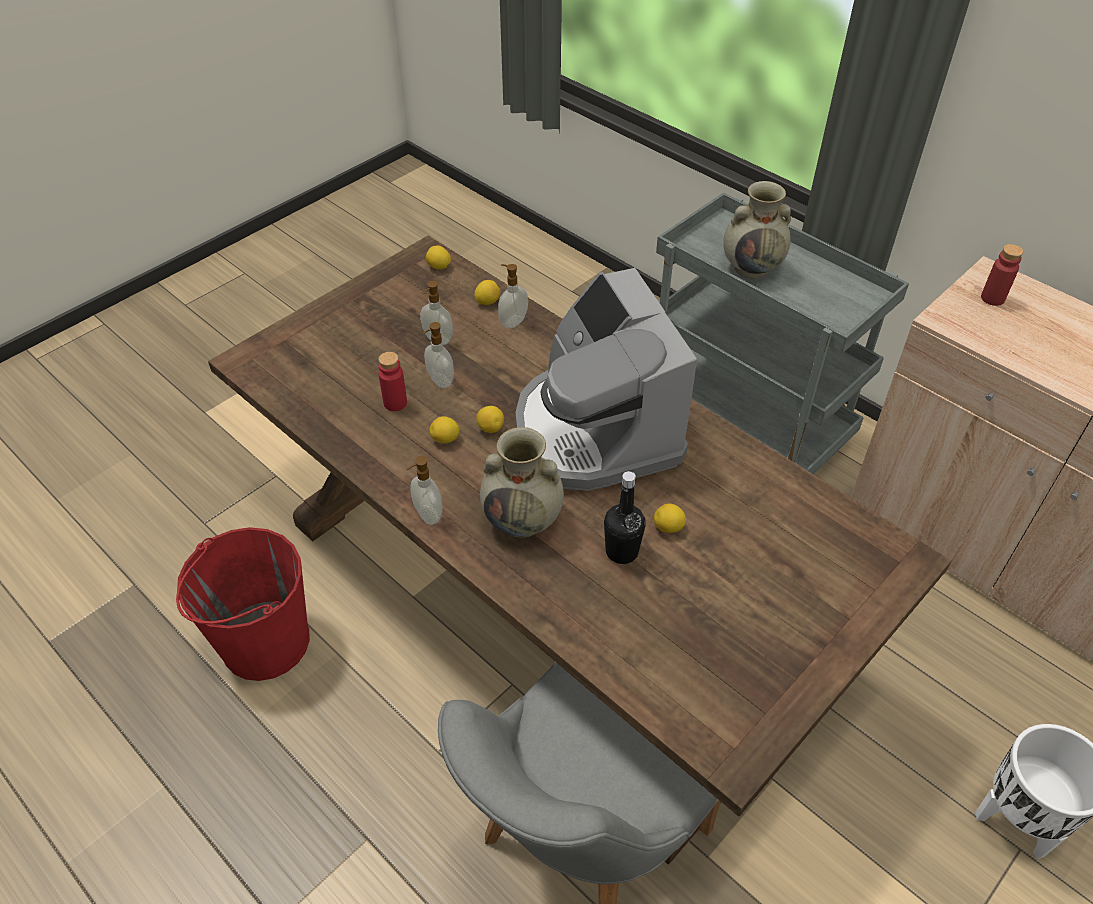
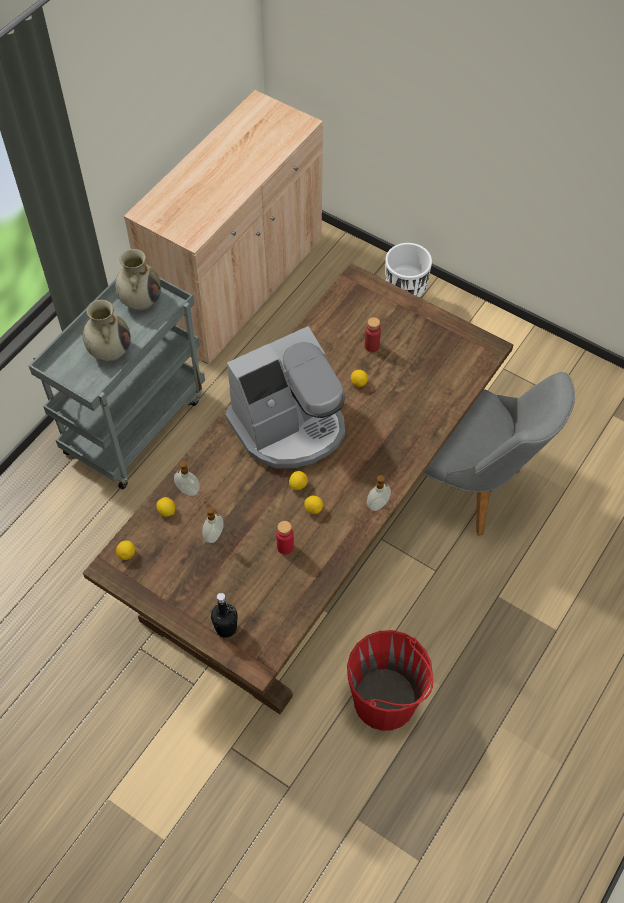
camera: 100 degrees left, 10 degrees up
soap dispenser [422,322,454,388] -> none
beige vase [480,427,564,538] -> beige vase moved to [115,249,161,311]
black bottle [604,471,646,564] -> black bottle moved to [211,593,238,638]
red bottle [981,244,1024,306] -> red bottle moved to [365,317,381,352]

